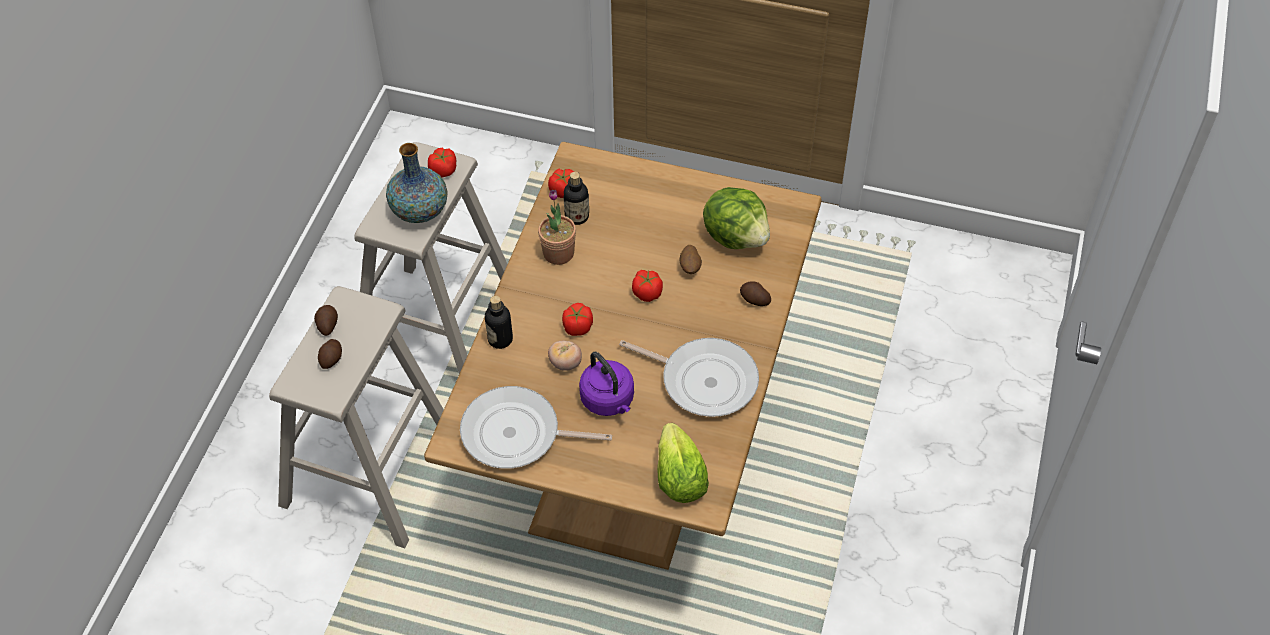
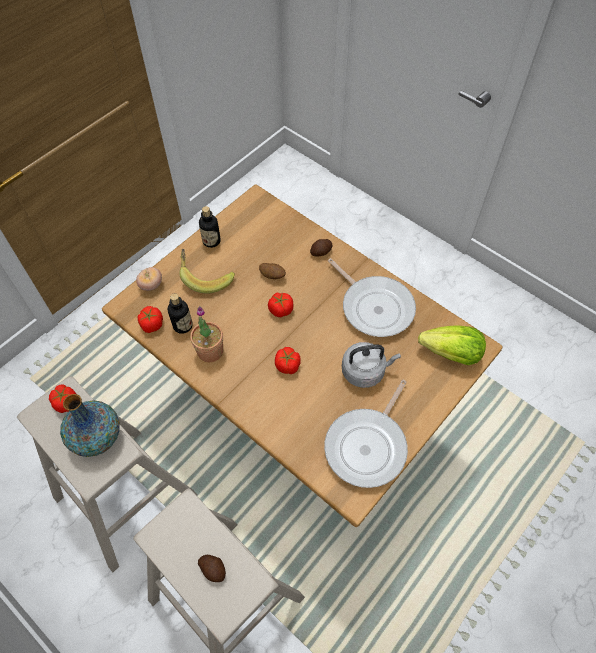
camera: 65 degrees left, 5 degrees up
potato [314,305,338,336] -> none
bottle [485,296,513,349] -> bottle moved to [199,206,221,248]
tomato [548,340,582,371] -> tomato moved to [136,267,162,291]
purple kettle [579,352,634,416] -> grey kettle [342,342,401,388]
frying pan [619,338,759,417] -> frying pan turned 90 degrees clockwise [328,258,416,337]
lettuce [703,187,770,249] -> none
none -> banana [179,249,235,294]

